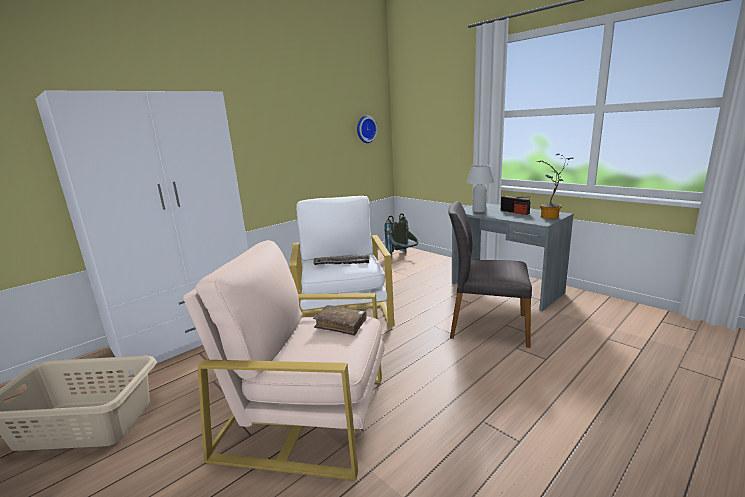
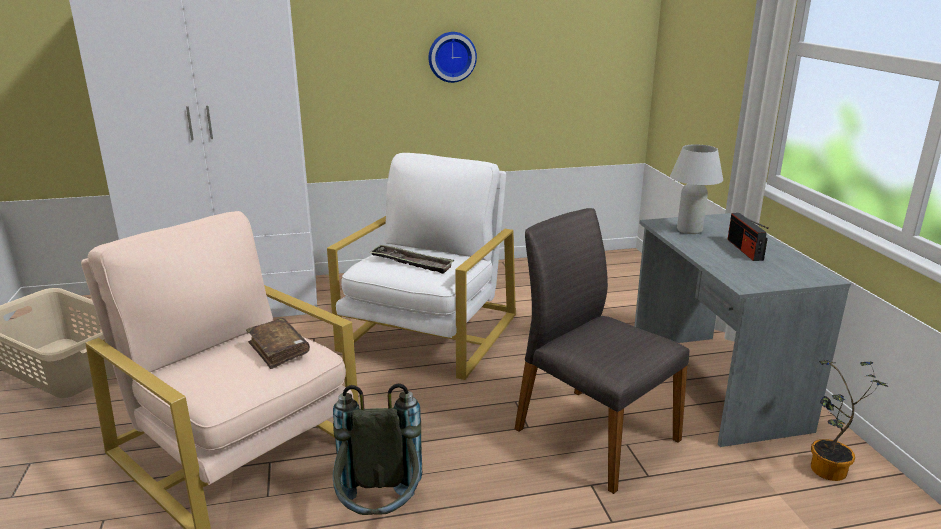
camera: 30 degrees right, 5 degrees up
wall clock [357,115,378,143] -> wall clock moved to [429,32,477,83]
grey backpack [385,213,418,257] -> grey backpack moved to [333,383,422,515]
potted plant [536,154,573,219] -> potted plant moved to [811,360,888,481]

